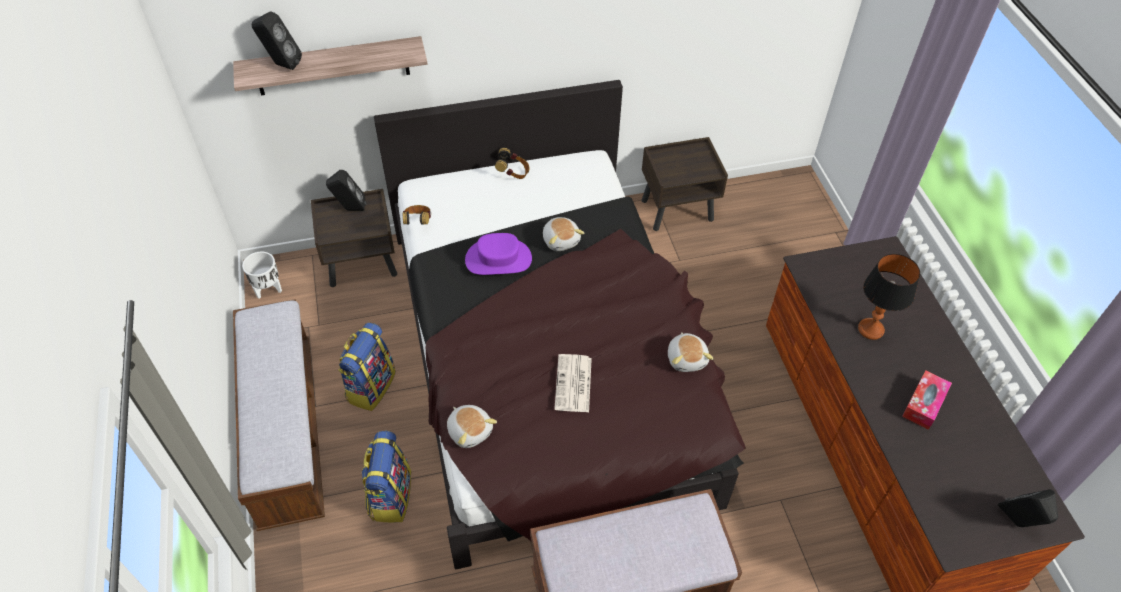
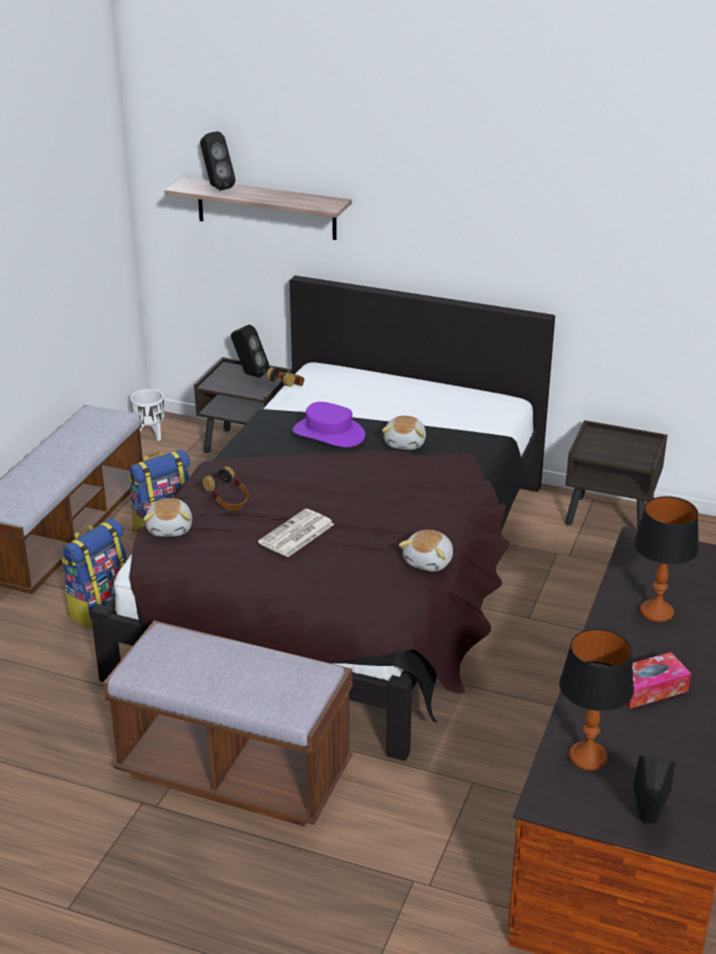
camera: 35 degrees right, 20 degrees down
headphones [495,148,530,179] -> headphones moved to [203,466,249,511]
none -> table lamp [559,629,634,770]

